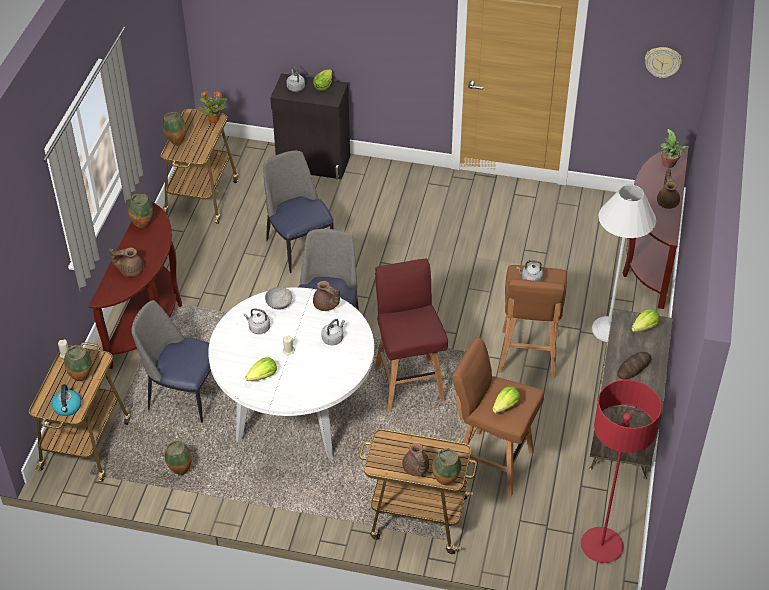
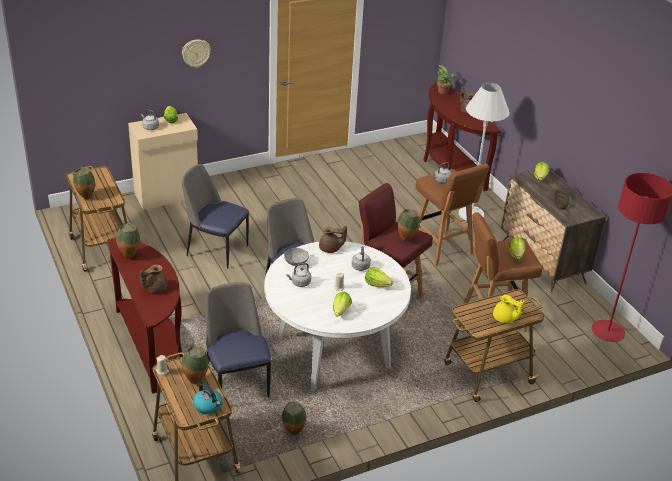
camera: 40 degrees left, 10 degrees down
chair [131,300,211,423] -> chair turned 90 degrees clockwise [206,282,271,397]
potted plant [197,91,227,123] -> none
black cabinet [270,73,350,180] -> beige cabinet [128,113,198,210]
brown teapot [402,443,429,476] -> yellow teapot [493,295,525,323]
vase [432,448,461,485] -> vase moved to [397,209,420,242]
wall clock [645,47,682,78] -> wall clock moved to [182,39,211,68]
none -> lettuce [365,267,393,287]

